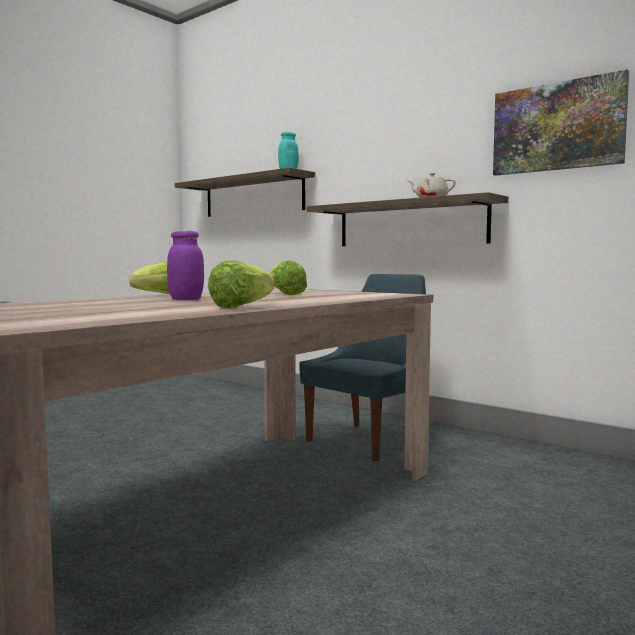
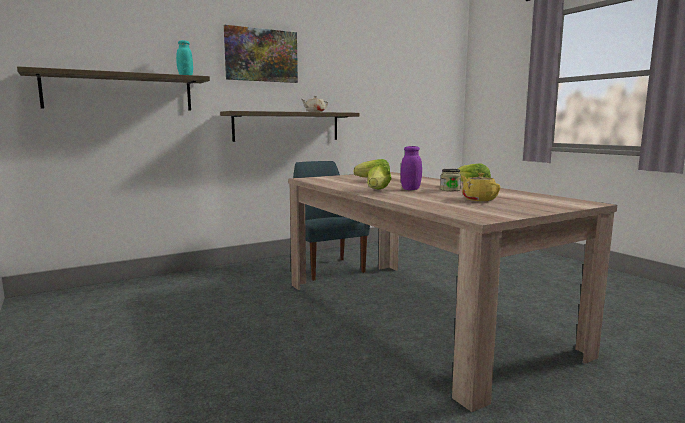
camera: 70 degrees left, 5 degrees up
picture [493,69,629,176] -> picture moved to [224,25,298,83]
none -> jar [441,169,461,191]
none -> yellow teapot [461,173,500,201]

